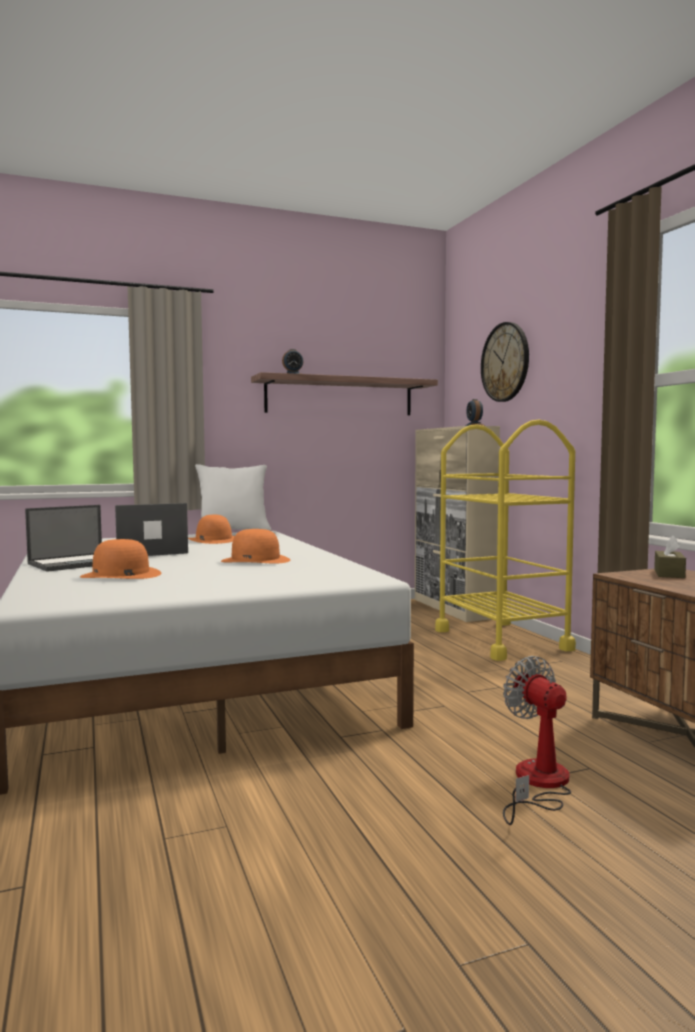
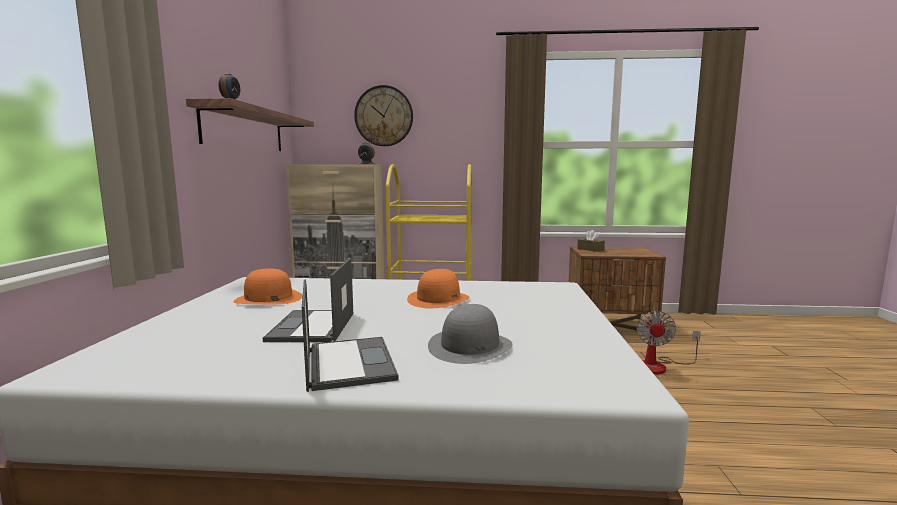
camera: 65 degrees left, 5 degrees up
orange hat [80,539,162,579] -> grey hat [428,304,513,364]
white pillow [195,464,271,531] -> none
fan [503,656,571,825] -> fan turned 75 degrees counterclockwise [637,311,701,374]

